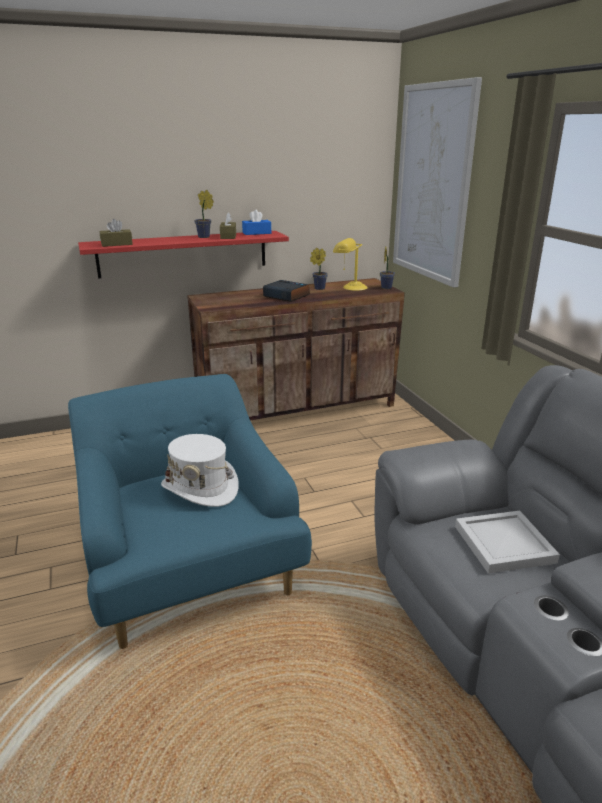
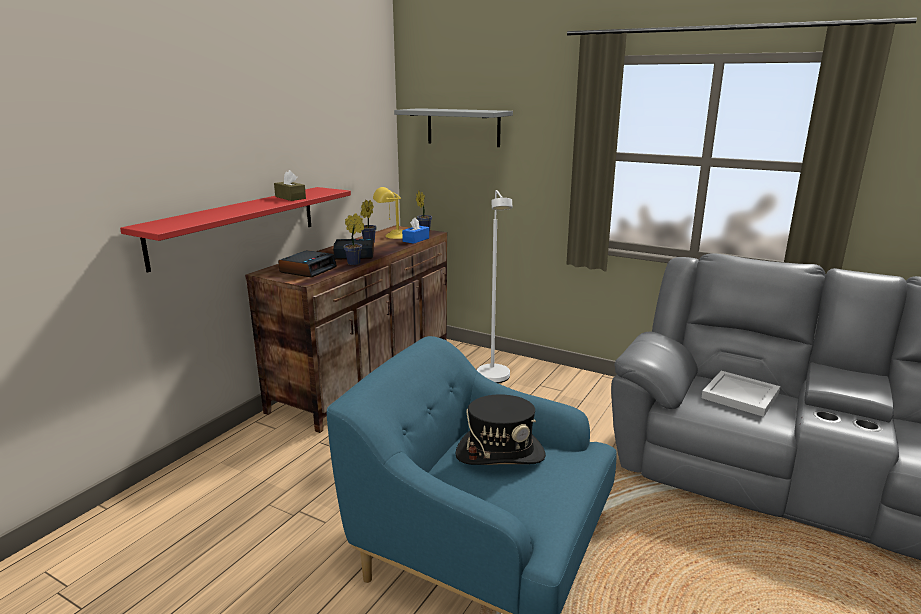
camera: 40 degrees left, 5 degrees down
brown tissue box [100,219,133,247] -> none
white hat [161,434,239,507] -> black hat [455,394,546,465]
potted plant [194,190,214,238] -> potted plant moved to [344,213,364,265]
blue tissue box [242,209,271,235] -> blue tissue box moved to [402,218,429,244]
picture [393,77,482,288] -> grey shelf [394,108,513,147]
none -> alarm clock [278,250,337,278]
none -> white floor lamp [477,190,512,383]

